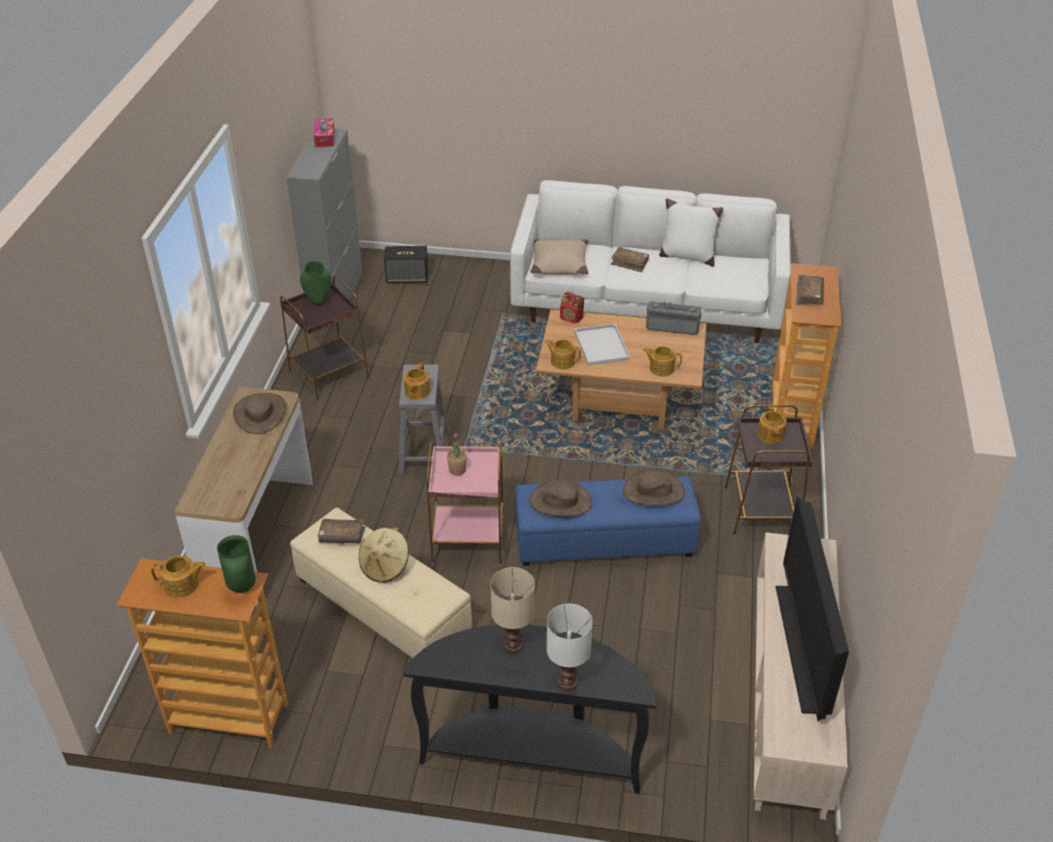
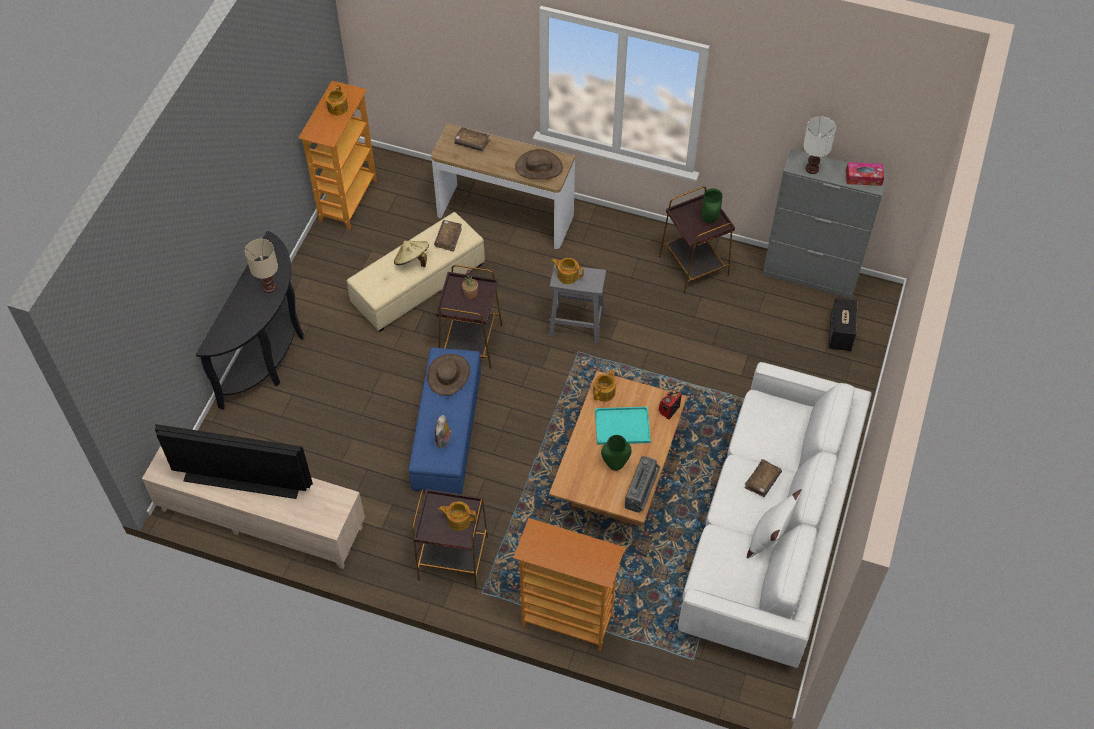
camera: 100 degrees right, 15 degrees up
green vase [217,535,256,593] -> green vase moved to [601,435,632,471]
pink side table [426,442,503,566] -> brown side table [436,265,502,369]
beige pillow [531,239,588,275] -> none
white table lamp [547,604,593,691] -> white table lamp moved to [803,116,836,174]
white tray [574,324,630,366] -> turquoise tray [595,407,651,445]
brown hat [623,469,685,506] -> plush toy [435,415,452,448]
teapot [643,346,682,377] -> none
brown book [796,275,824,305] -> brown book moved to [454,127,490,151]

